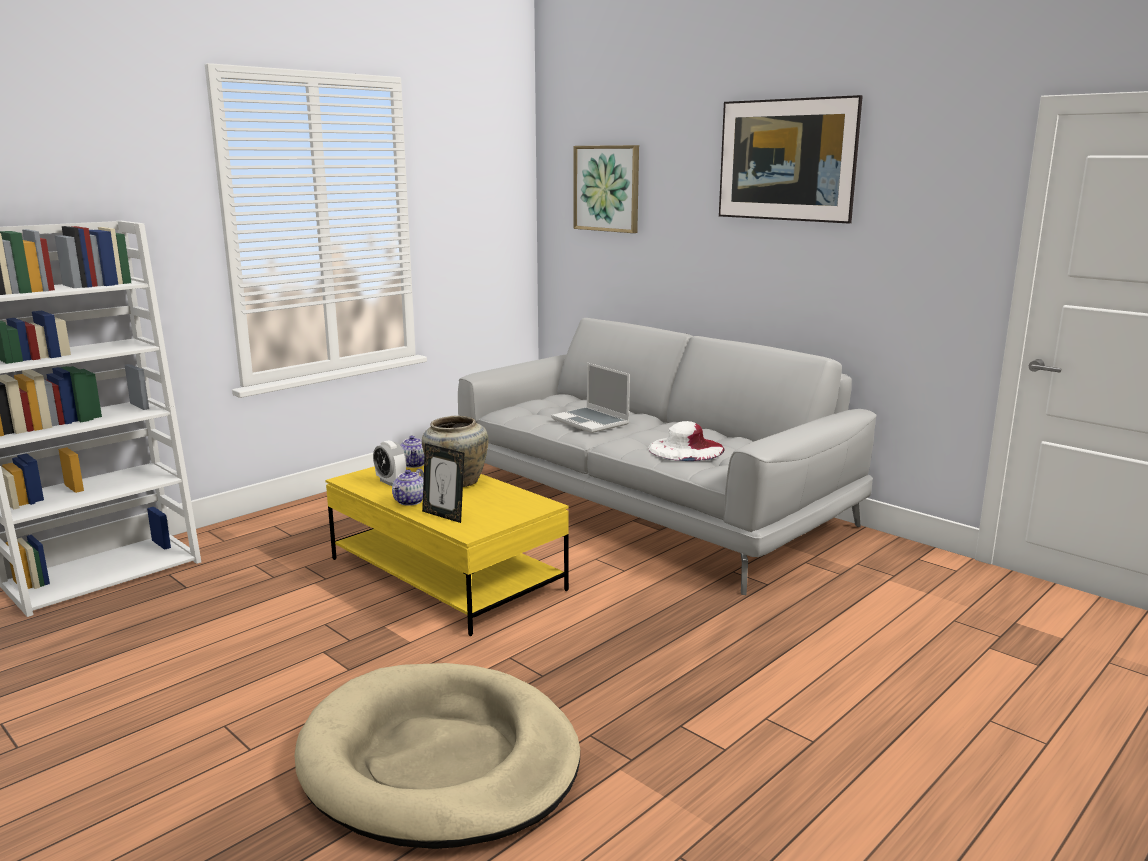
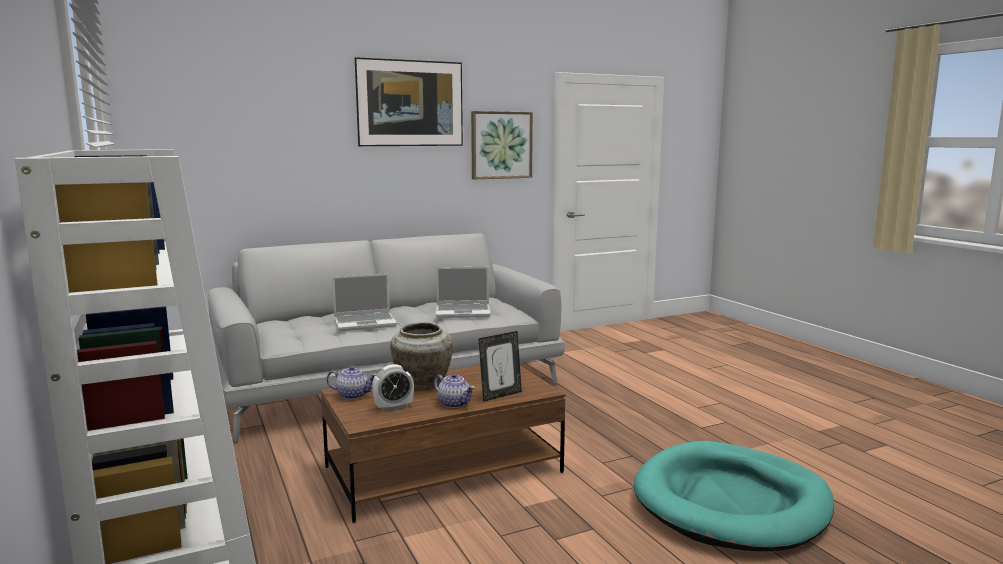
camera: 70 degrees left, 5 degrees down
beige dog bed [295,663,580,849] -> turquoise dog bed [634,441,834,551]
yellow coffee table [326,465,569,636] -> brown coffee table [321,365,566,523]
picture [574,145,639,233] -> picture moved to [471,111,533,179]
white hat [648,421,725,461] -> laptop [436,267,491,318]

